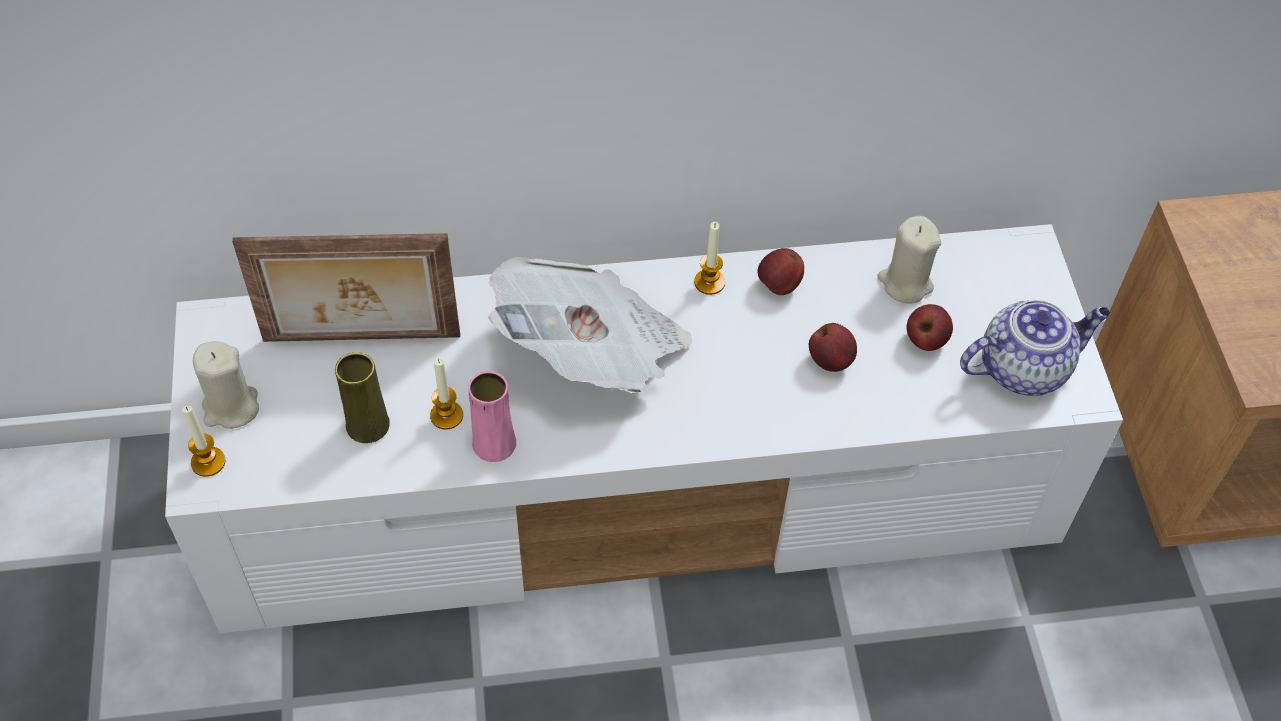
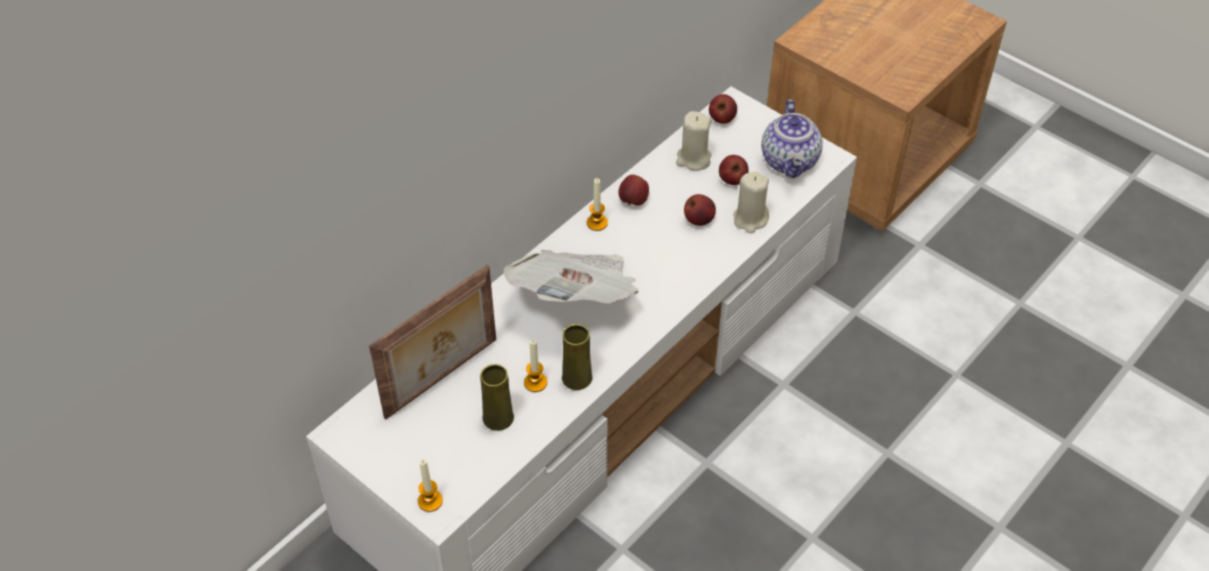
camera: 40 degrees left, 5 degrees down
beige candle [193,341,259,429] -> beige candle moved to [733,172,769,233]
pink vase [468,371,516,462] -> yellow vase [562,324,592,390]
teapot [960,300,1111,396] -> teapot turned 150 degrees clockwise [761,100,823,178]
none -> apple [709,94,737,124]

